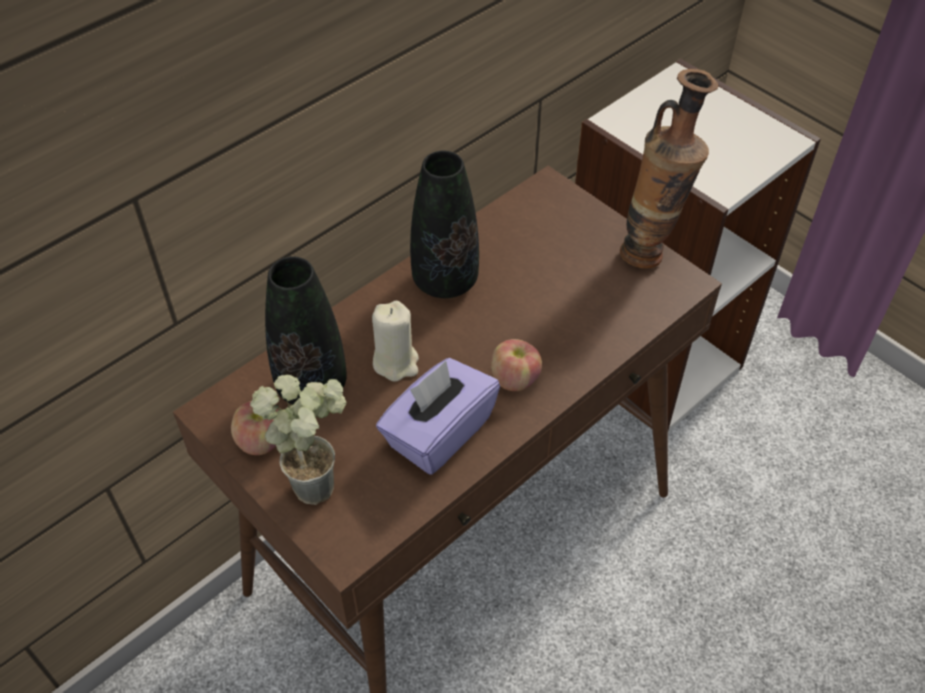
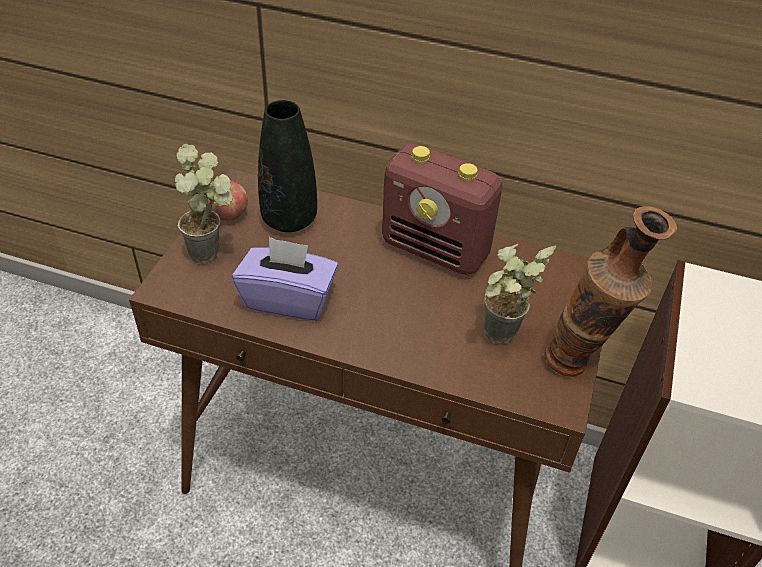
camera: 60 degrees right, 5 degrees down
beige candle [372,301,419,382] -> none
black vase [410,150,479,298] -> radio [382,143,503,275]
apple [491,339,542,391] -> none
none -> potted plant [484,244,556,344]

